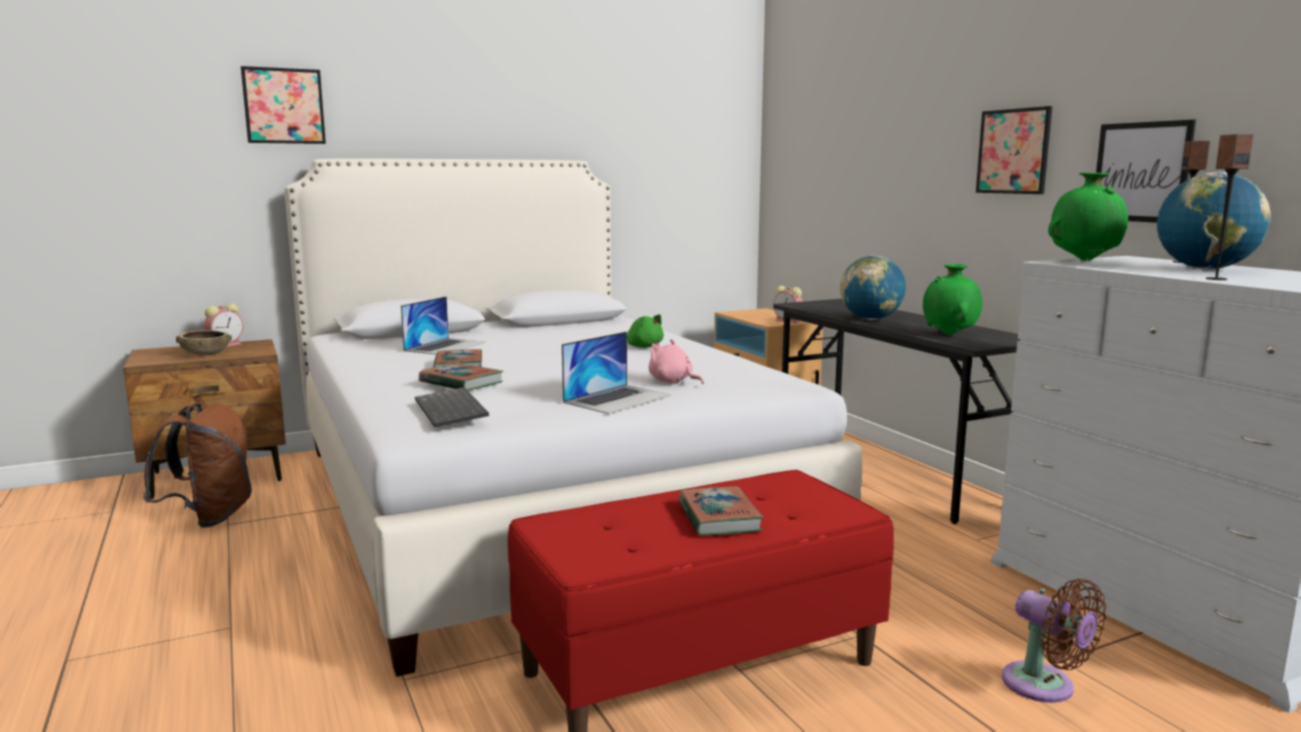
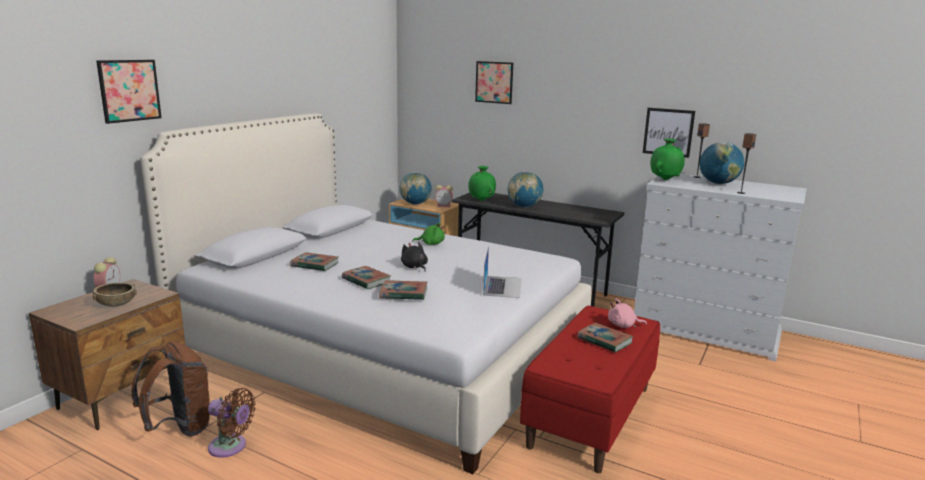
camera: 35 degrees left, 5 degrees up
laptop [401,296,486,355] -> book [290,252,339,271]
keyboard [415,387,489,427] -> none
pink plush toy [649,339,704,384] -> pink plush toy moved to [608,299,647,328]
green vase [923,264,982,335] -> green vase moved to [468,166,496,201]
picture [976,106,1052,194] -> picture moved to [475,61,513,104]
brown fan [1002,579,1106,703] -> brown fan moved to [208,388,256,458]
none -> globe [400,172,432,205]
none -> black plush toy [401,242,428,272]

